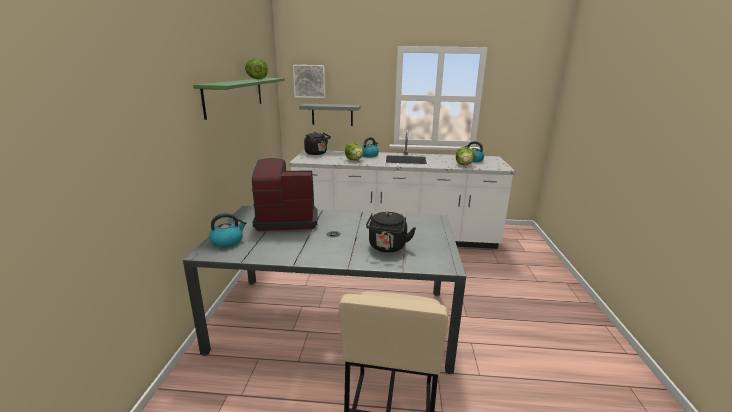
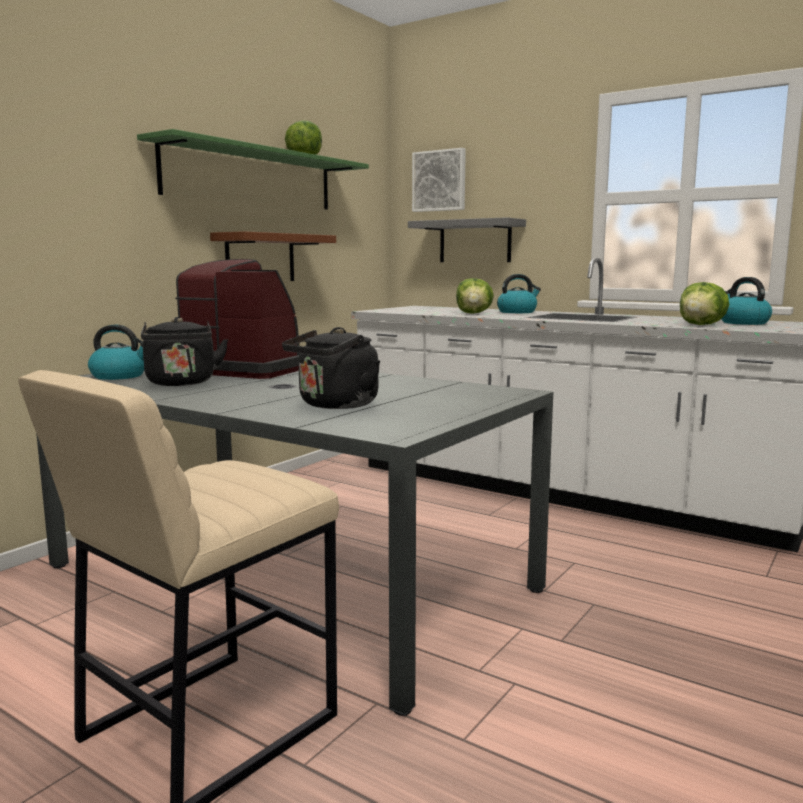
camera: 30 degrees right, 10 degrees down
black kettle [304,132,331,155] -> black kettle moved to [141,317,228,386]
none -> brown shelf [210,231,336,281]

